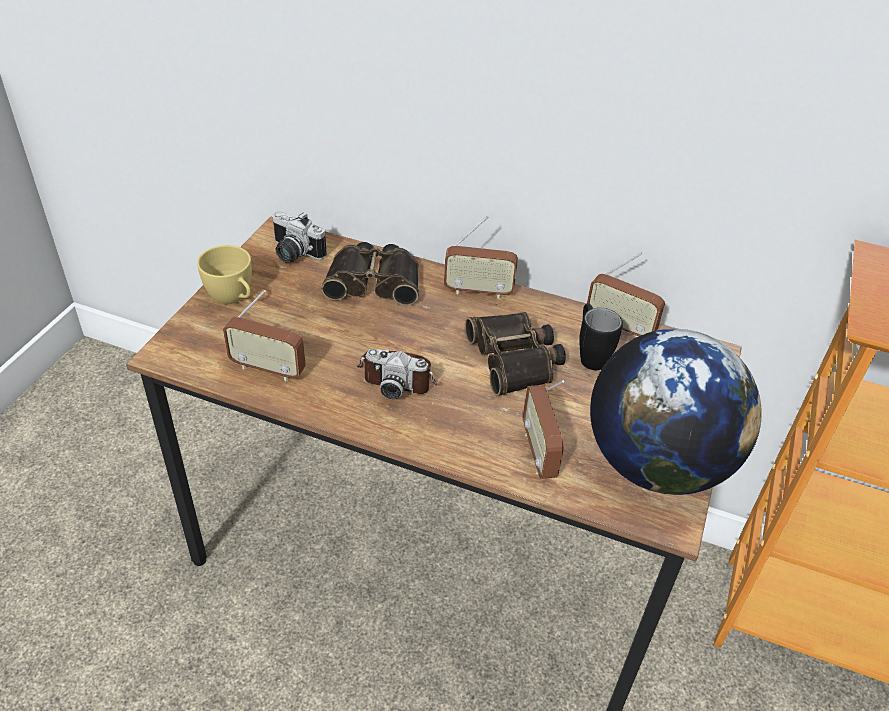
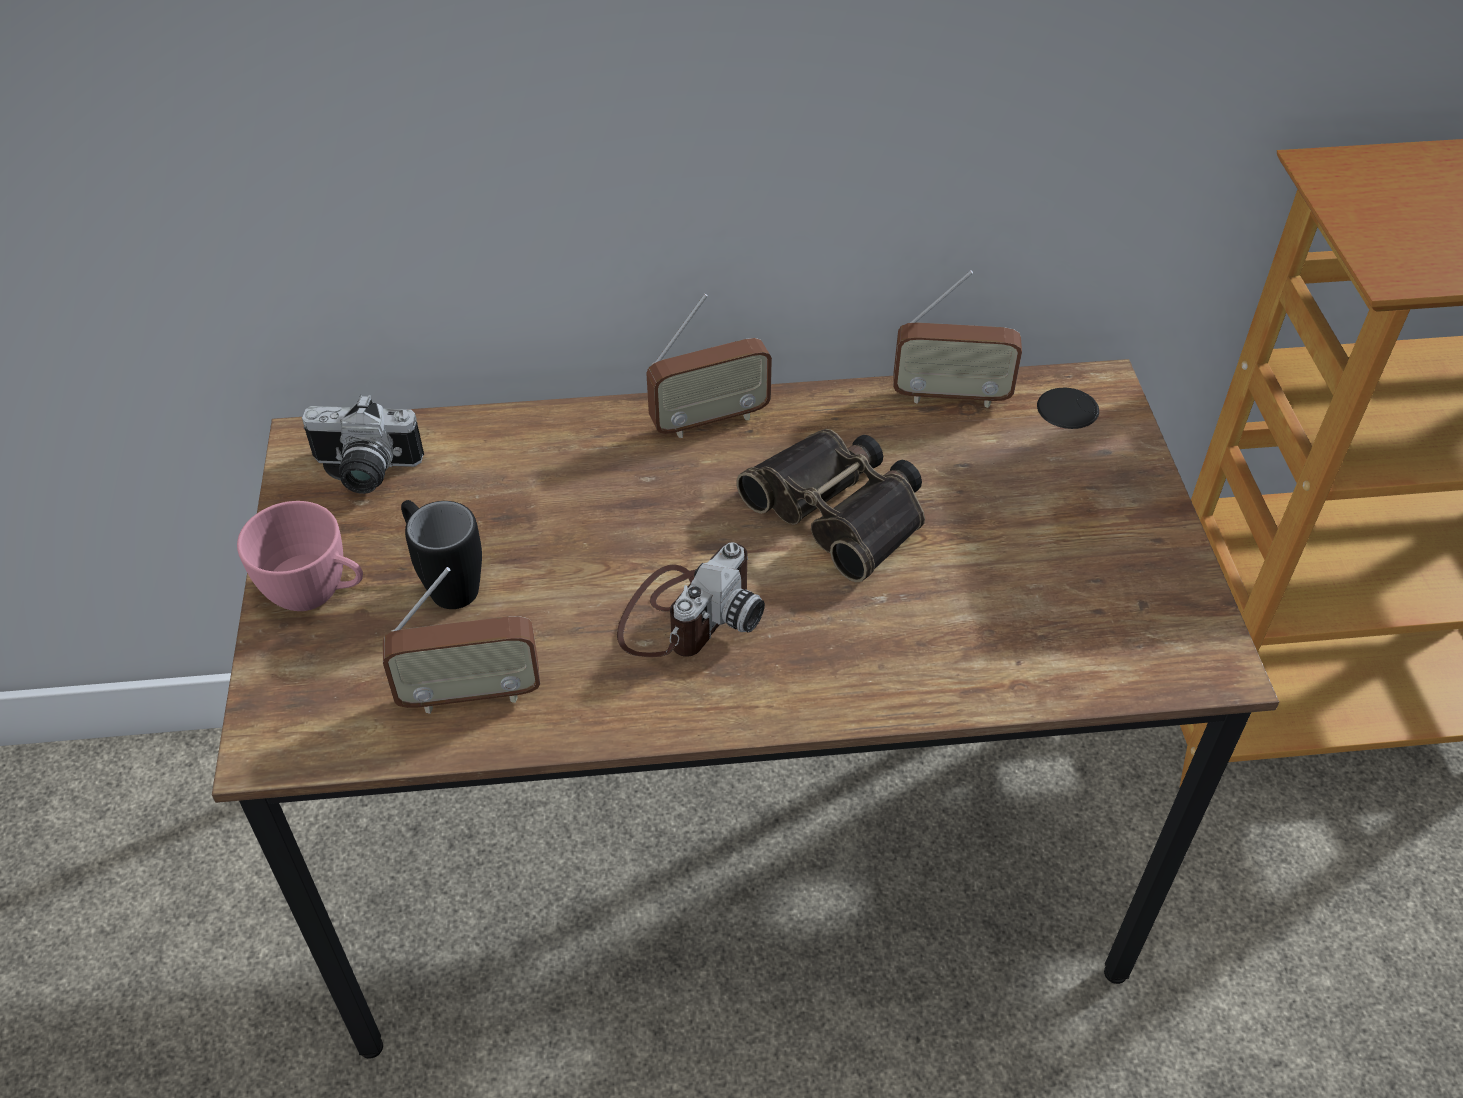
camera: 25 degrees left, 5 degrees up
yellow cup [197,245,252,304] -> pink cup [237,501,363,611]
binoculars [321,242,419,306] -> none
camera [357,348,437,399] -> camera turned 45 degrees counterclockwise [617,542,765,657]
radio [523,380,564,479] -> none
black mug [579,303,623,370] -> black mug moved to [401,500,482,609]
globe [590,329,762,495] -> none

